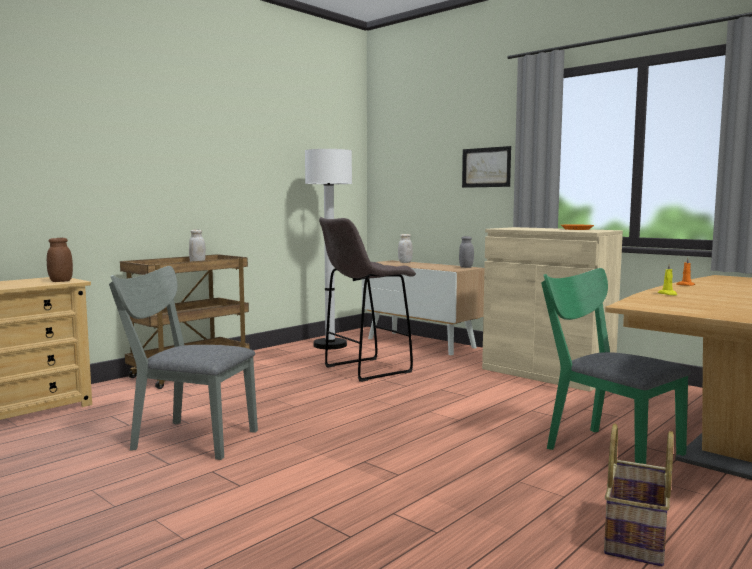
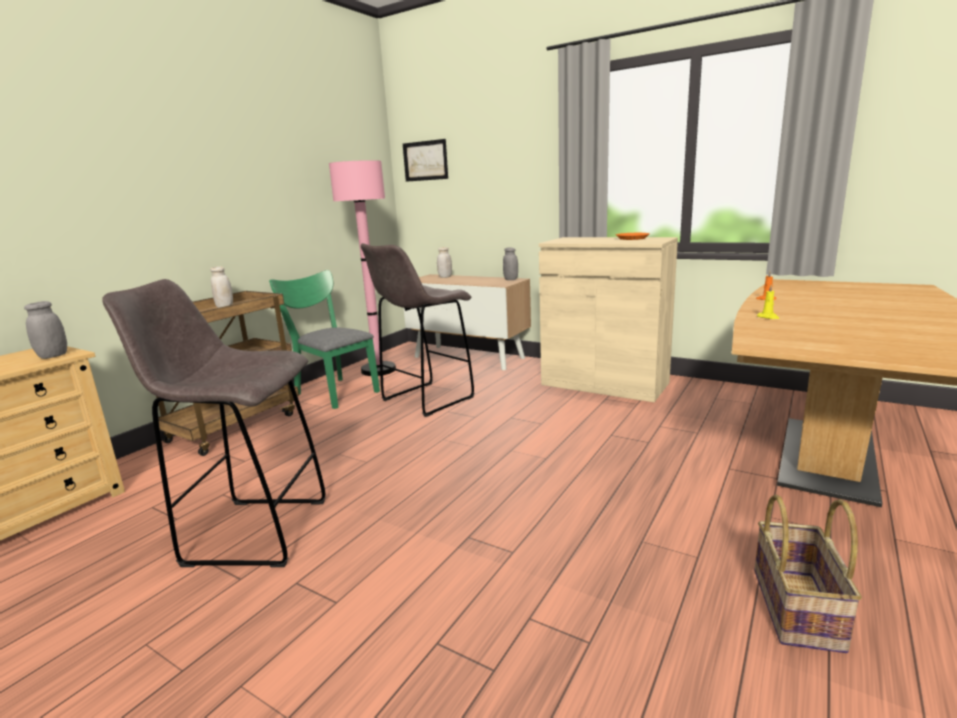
camera: 10 degrees left, 10 degrees up
brown jar [47,238,73,282] -> grey jar [24,301,67,359]
grey chair [109,266,258,460] -> grey stool [102,279,326,567]
white floor lamp [305,149,352,349] -> pink floor lamp [329,160,396,376]
picture [462,146,511,188] -> picture moved to [403,139,448,182]
green chair [541,268,691,464] -> green chair moved to [269,270,380,409]

